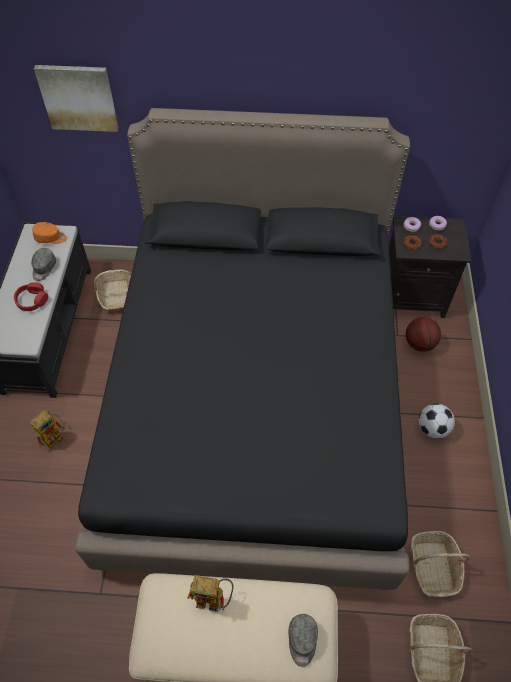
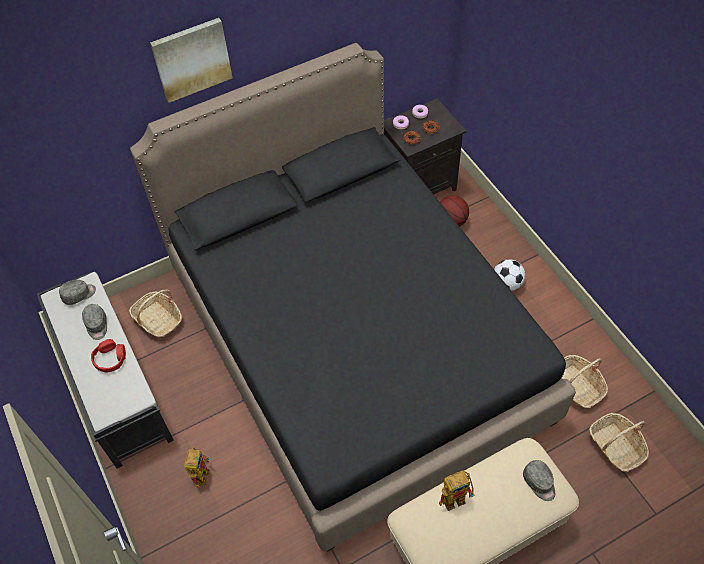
camera: 30 degrees left, 0 degrees up
orange cap [32,222,67,244] -> grey cap [59,280,96,305]
picture [34,65,119,132] -> picture moved to [150,18,233,103]

